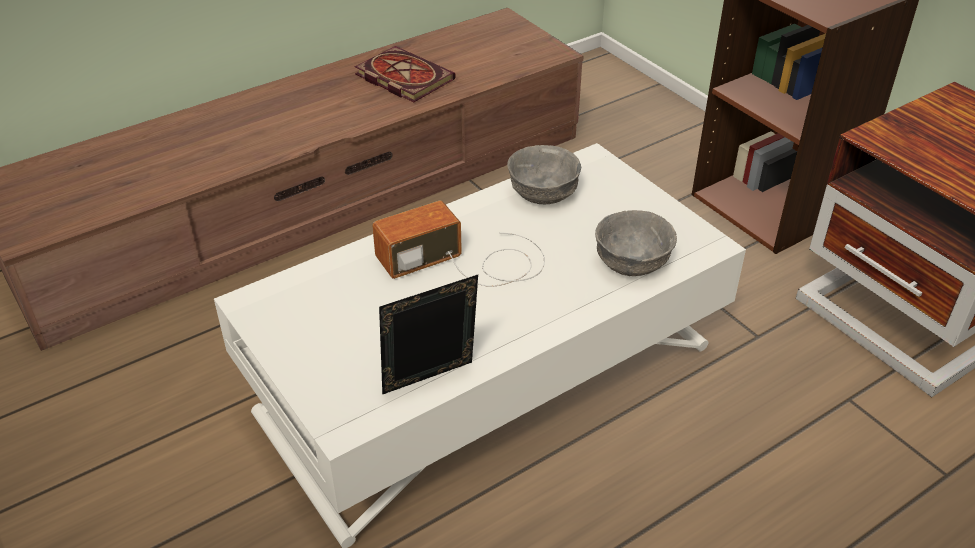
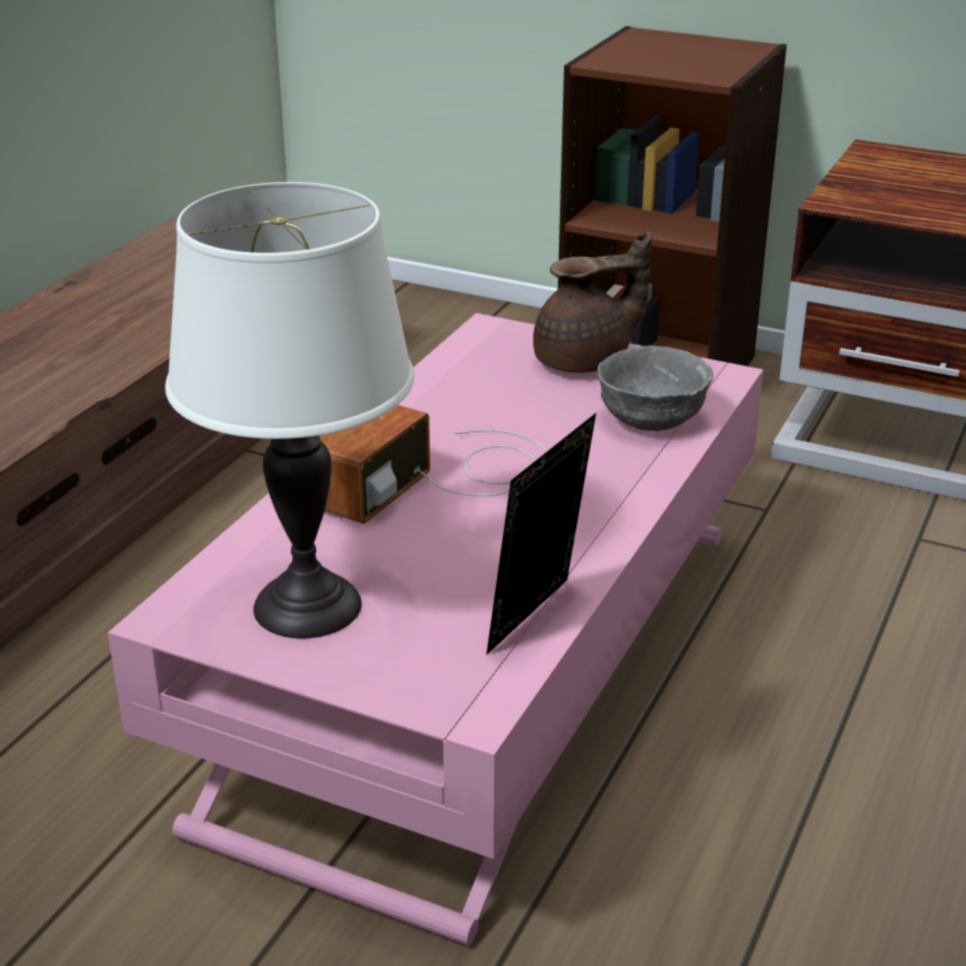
camera: 30 degrees left, 10 degrees down
white coffee table [214,143,746,548] -> pink coffee table [108,313,763,946]
book [355,46,456,103] -> none
grey bowl [507,145,581,204] -> none
none -> white table lamp [165,182,414,639]
none -> brown teapot [533,231,651,373]

